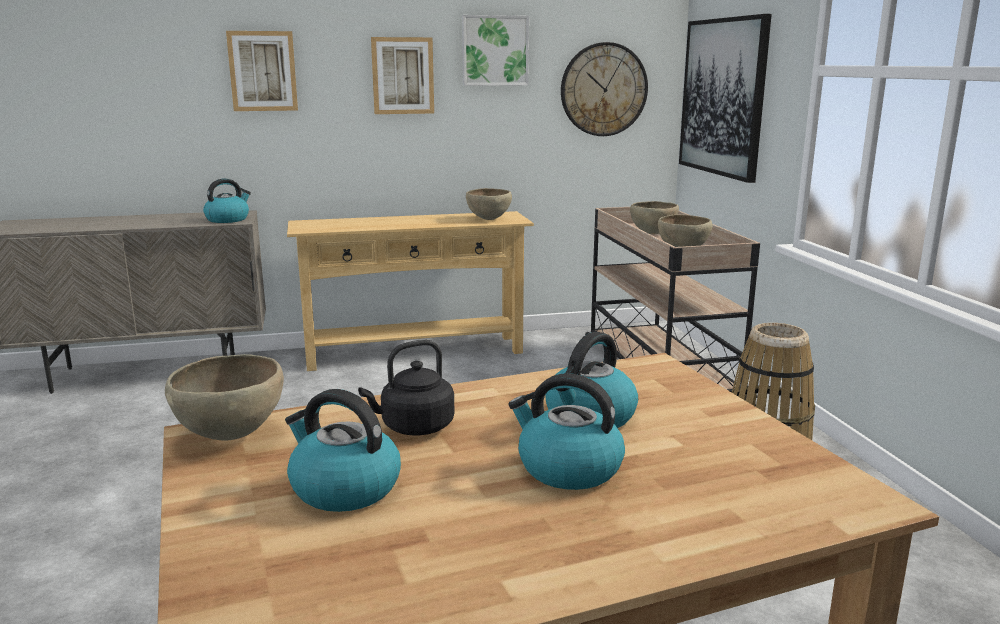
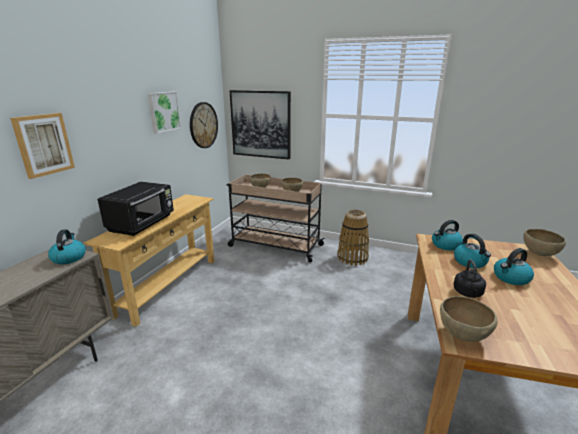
camera: 55 degrees left, 5 degrees up
kettle [285,389,401,512] -> kettle moved to [432,220,463,251]
picture [371,37,434,114] -> none
brown bowl [466,188,512,220] -> brown bowl moved to [523,229,566,256]
none -> black microwave [98,182,174,236]

